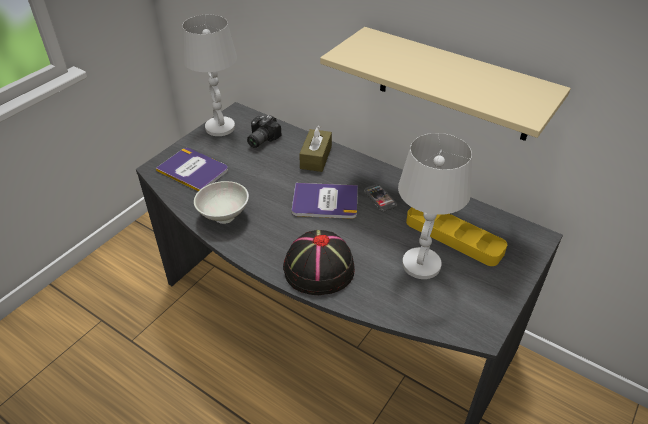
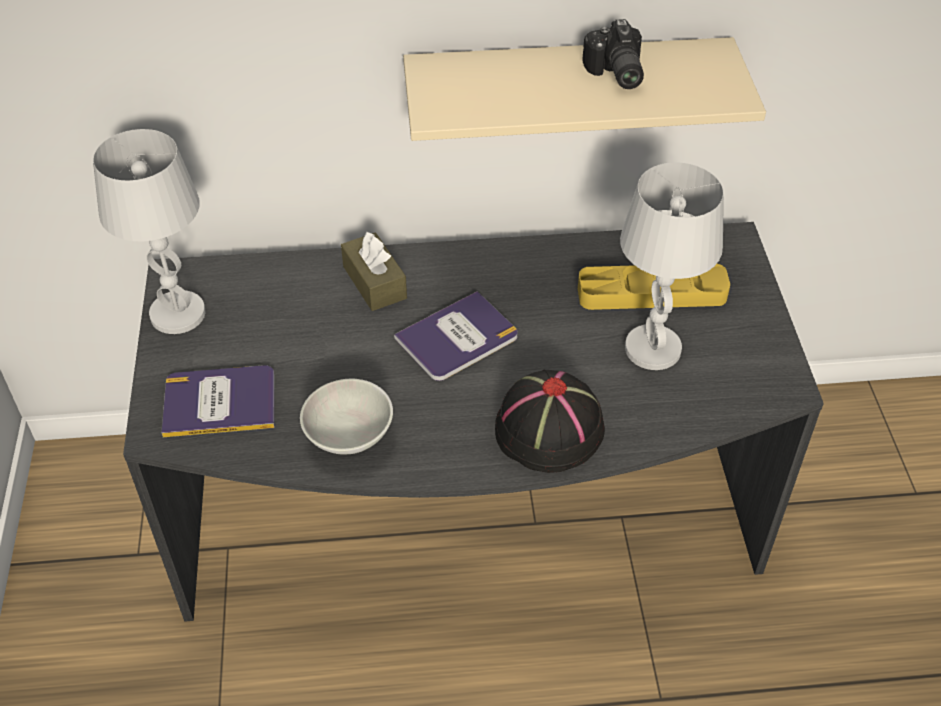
camera: 40 degrees left, 5 degrees up
camera [247,115,282,148] -> camera moved to [582,19,644,89]
phone [364,184,397,212] -> none

